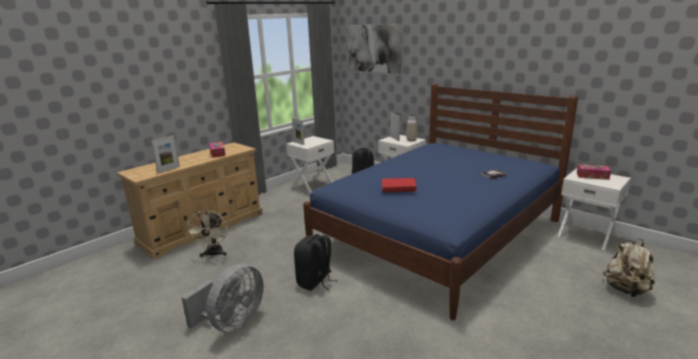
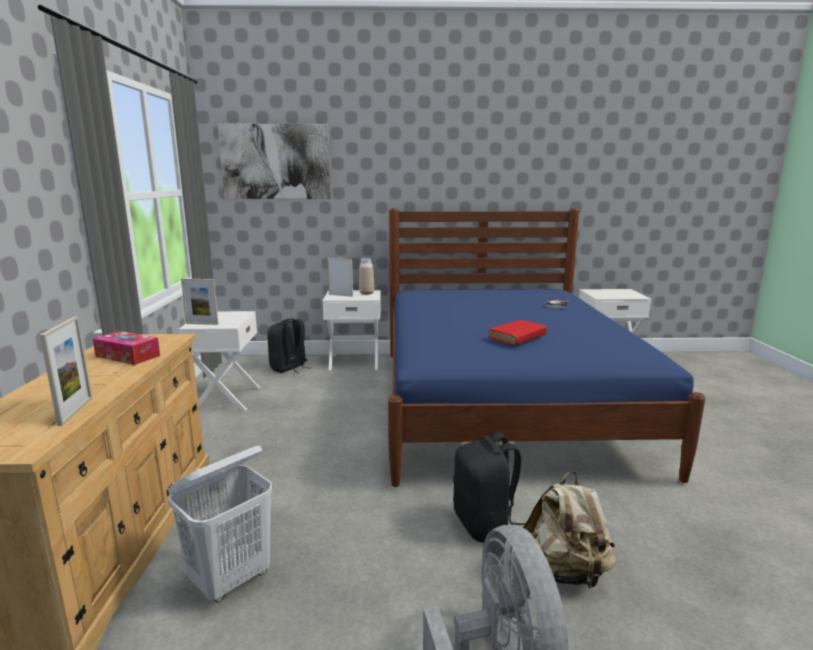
camera: 45 degrees left, 5 degrees down
beige fan [187,210,228,257] -> white laundry basket [168,445,272,602]
tissue box [577,164,611,180] -> none
beige backpack [603,239,655,297] -> beige backpack moved to [523,471,616,590]

